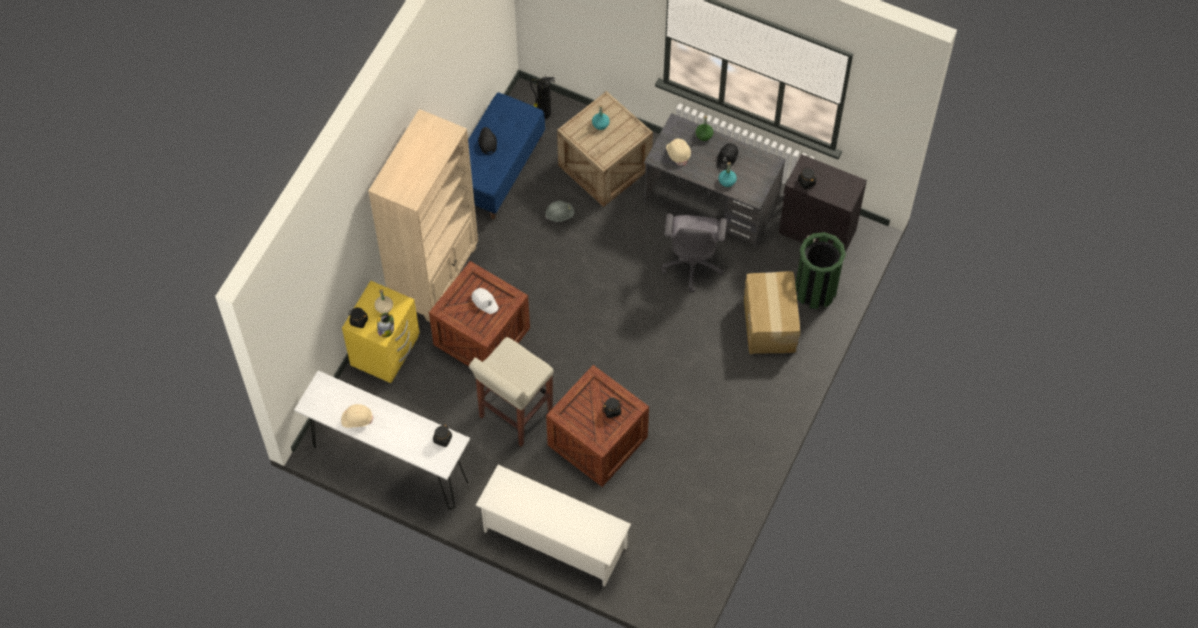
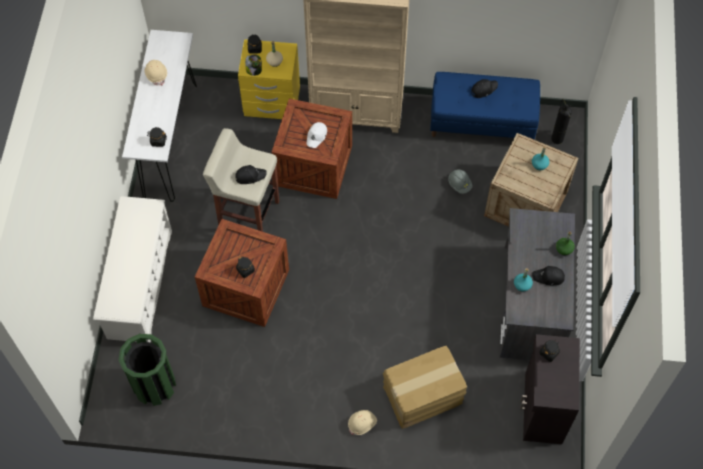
camera: 70 degrees right, 0 degrees up
grey office chair [662,214,727,292] -> none
beige hard hat [666,138,691,166] -> beige hard hat moved to [348,410,377,435]
green trash can [795,232,846,309] -> green trash can moved to [119,334,176,406]
none -> black cap [235,165,267,184]

